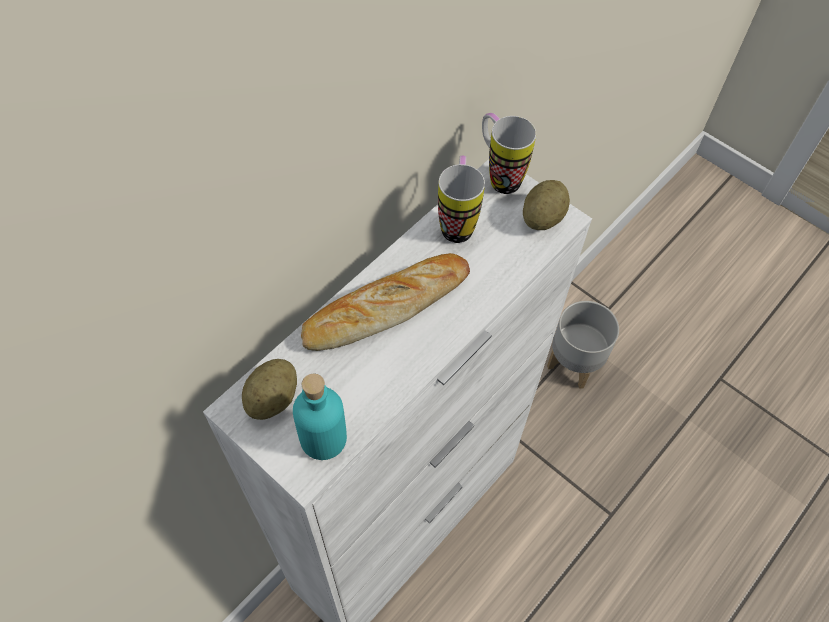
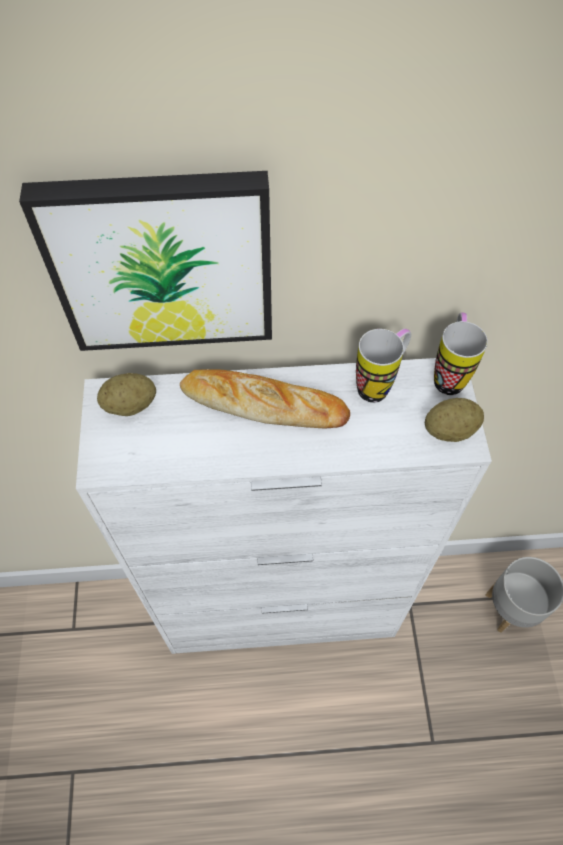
camera: 45 degrees right, 0 degrees up
turquoise bottle [293,374,347,460] -> none
none -> picture [19,171,272,351]

